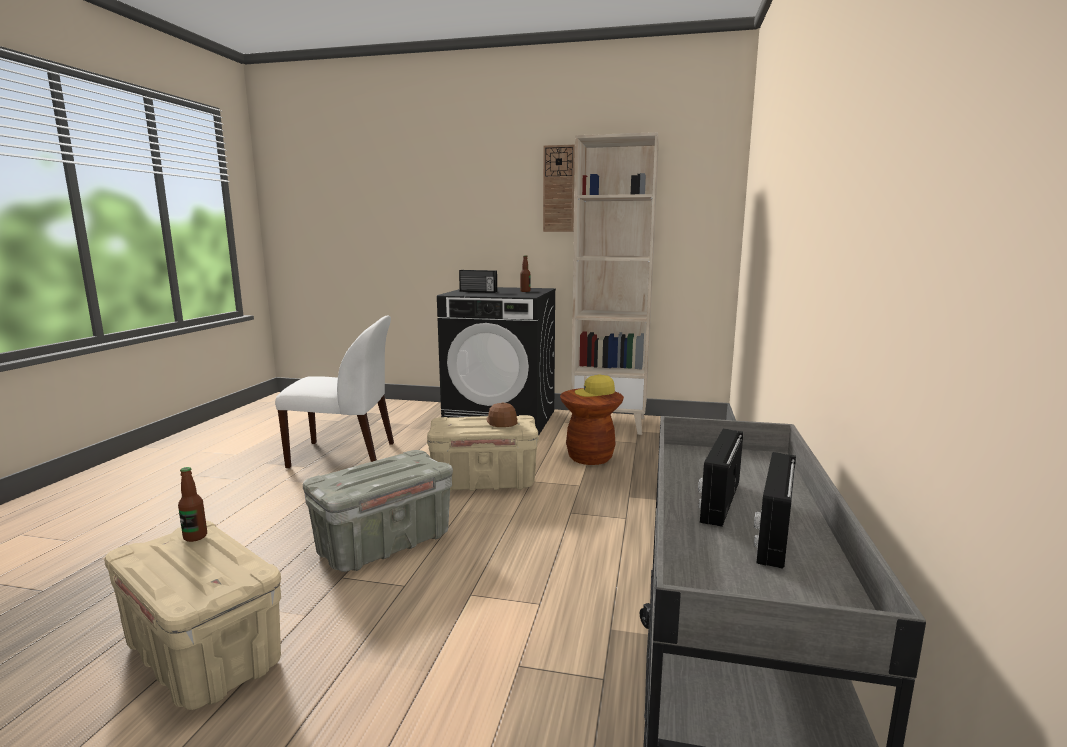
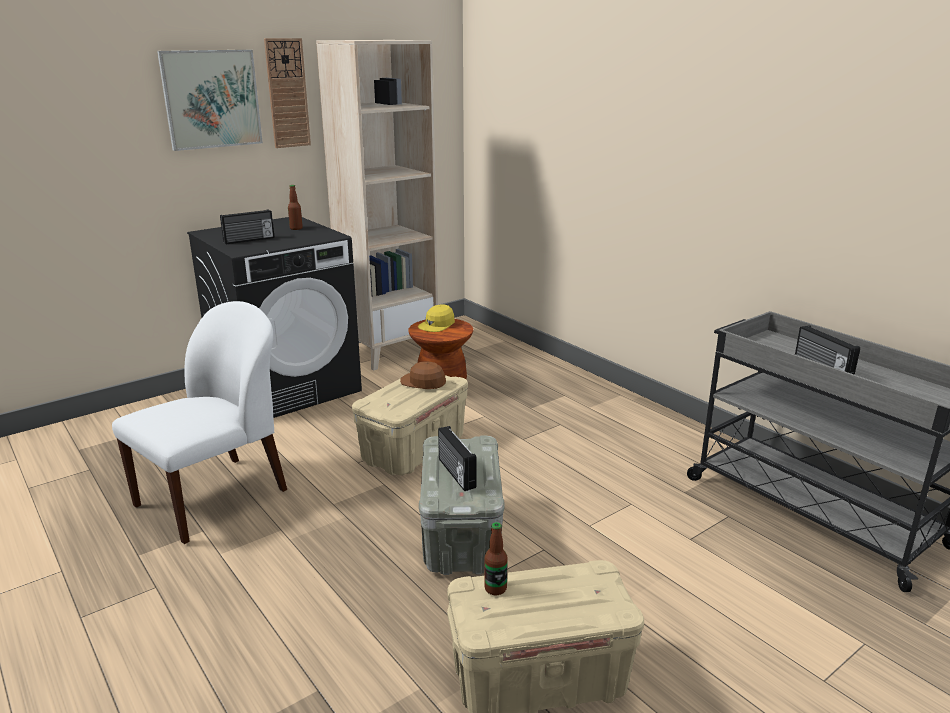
camera: 50 degrees left, 10 degrees up
radio [754,452,796,569] -> radio moved to [438,426,476,491]
none -> picture [157,50,263,151]

